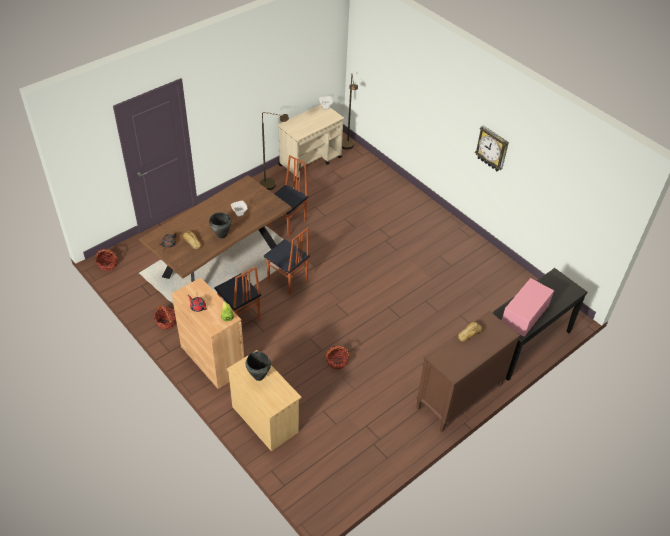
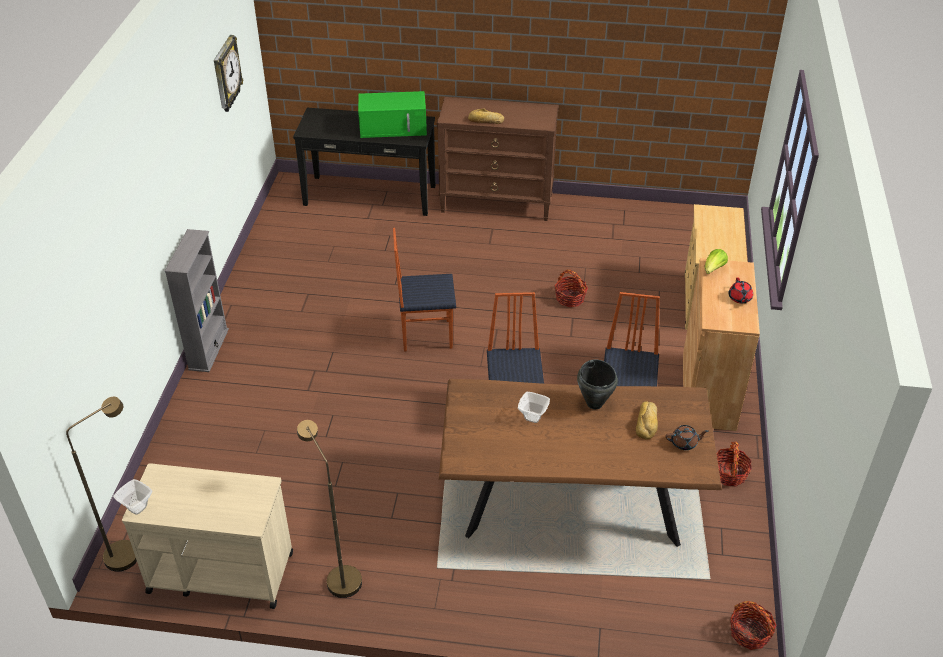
camera: 130 degrees left, 5 degrees down
black cooking pot [246,351,271,381] -> none
chair [269,155,308,236] -> chair moved to [393,228,456,351]
wall clock [475,126,509,171] -> wall clock moved to [214,35,243,112]
pink microwave [502,278,554,337] -> green microwave [358,91,427,138]
none -> grey bookcase [165,229,229,372]

